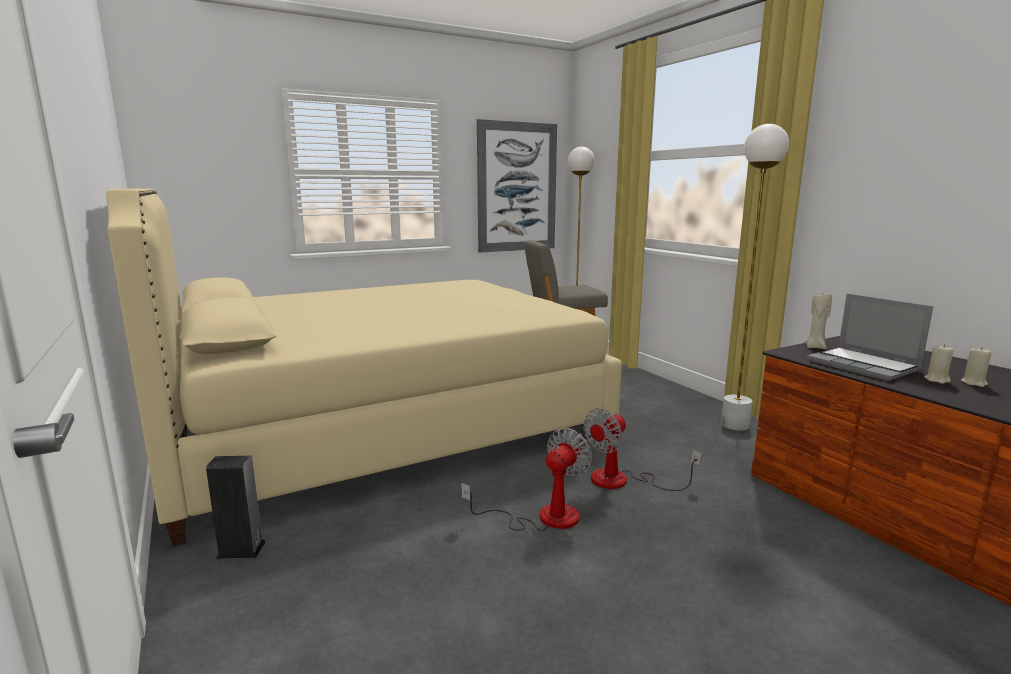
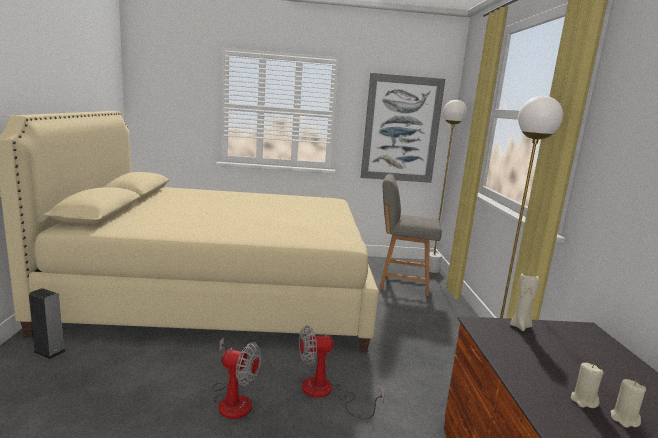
camera: 25 degrees right, 0 degrees up
fan [461,428,592,531] -> fan turned 45 degrees clockwise [212,337,261,419]
laptop [807,294,934,381] -> none

